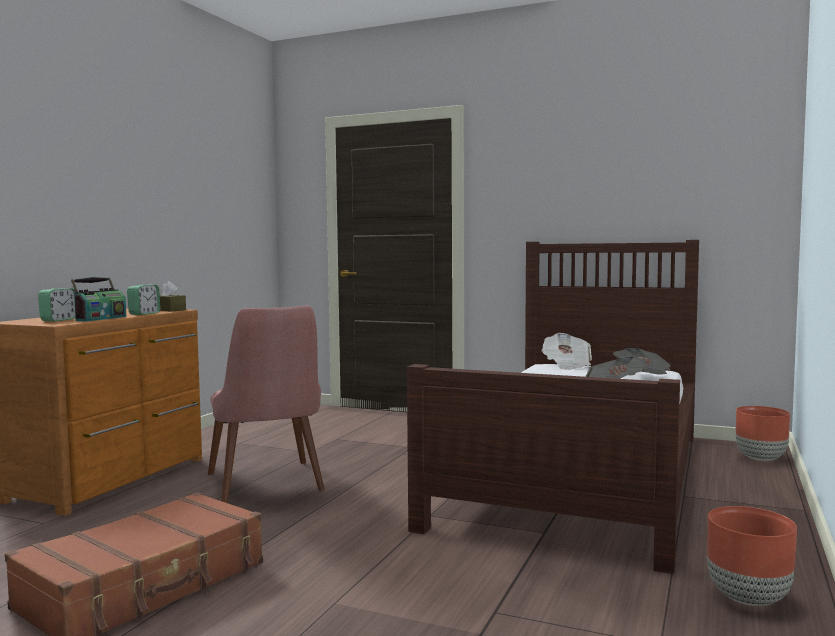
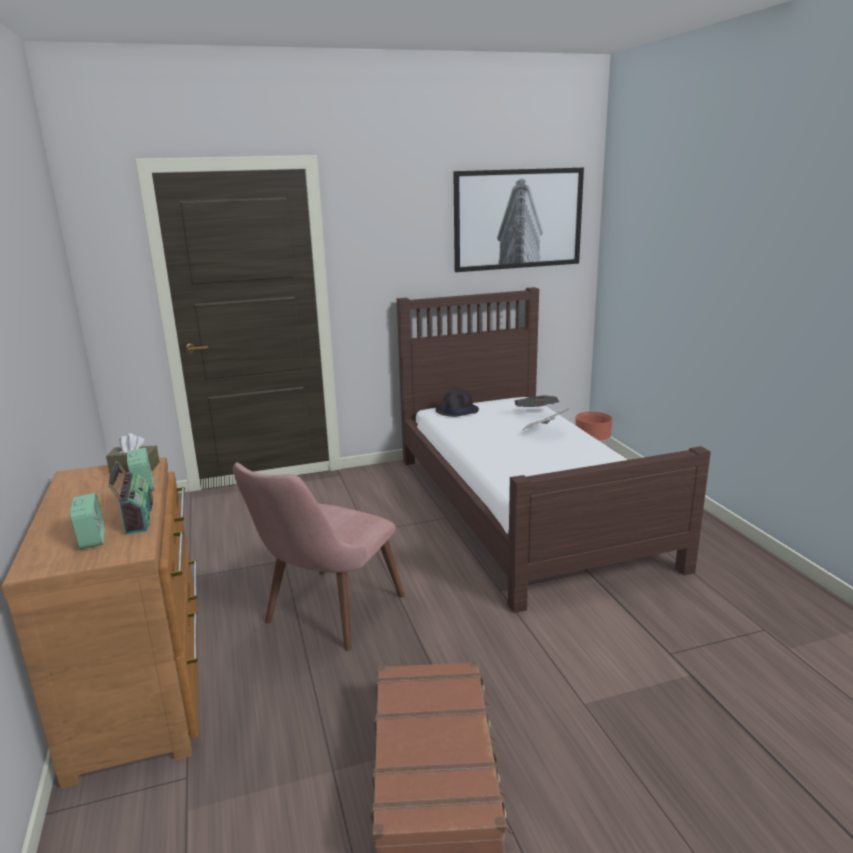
camera: 40 degrees left, 15 degrees up
pink chair [208,306,324,503] -> pink chair turned 90 degrees clockwise [233,462,405,651]
newspaper [541,333,592,370] -> black hat [435,389,479,417]
brown planter [707,506,797,606] -> none
none -> picture [453,168,584,272]

